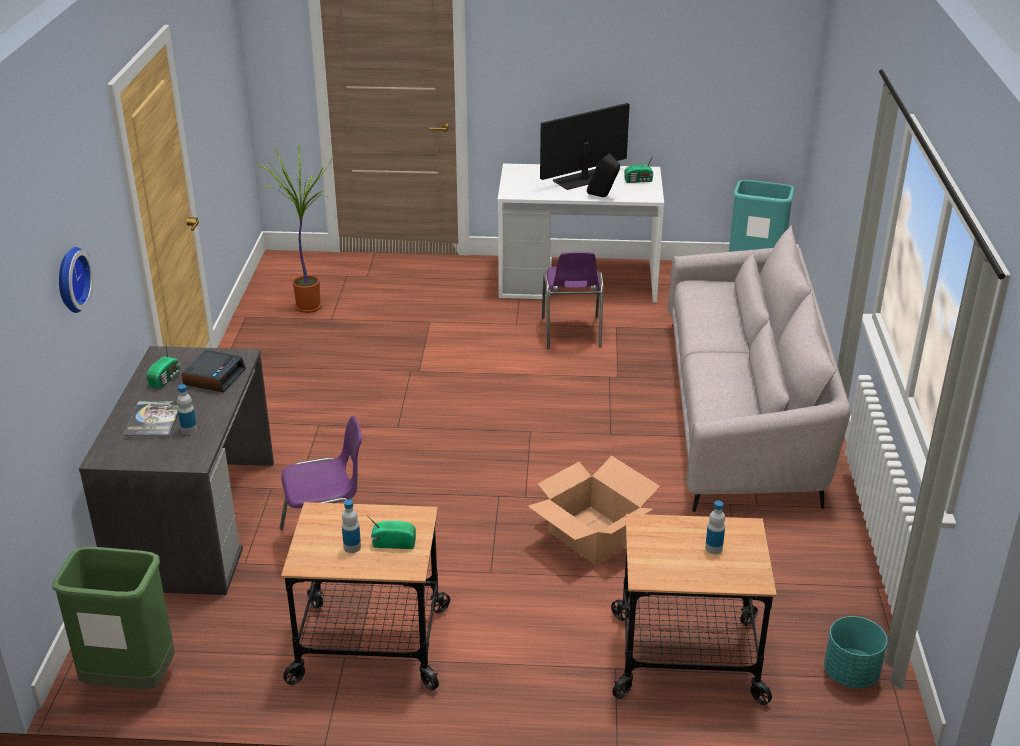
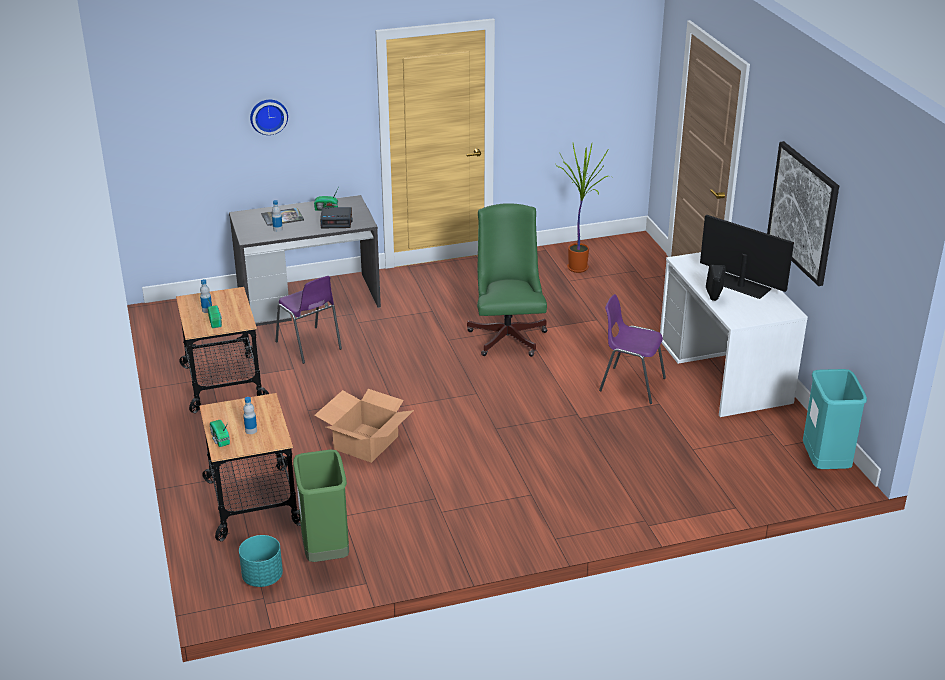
camera: 70 degrees right, 0 degrees up
green trash can [52,547,175,689] -> green trash can moved to [293,450,349,562]
purple chair [542,252,603,348] -> purple chair turned 45 degrees clockwise [599,294,666,404]
radio [625,154,654,183] -> radio moved to [210,420,230,447]
grey sofa [668,225,851,512] -> none
none -> green office chair [467,203,547,357]
none -> picture [767,141,839,286]

